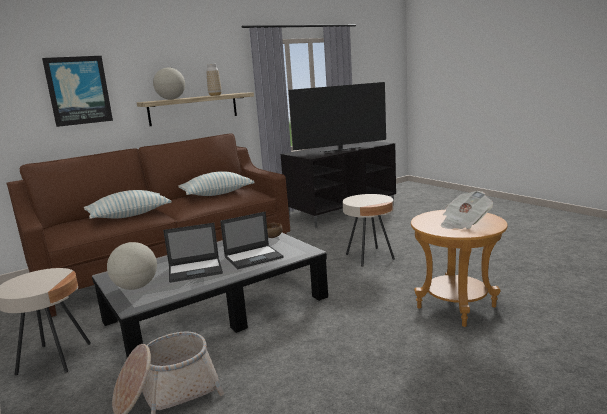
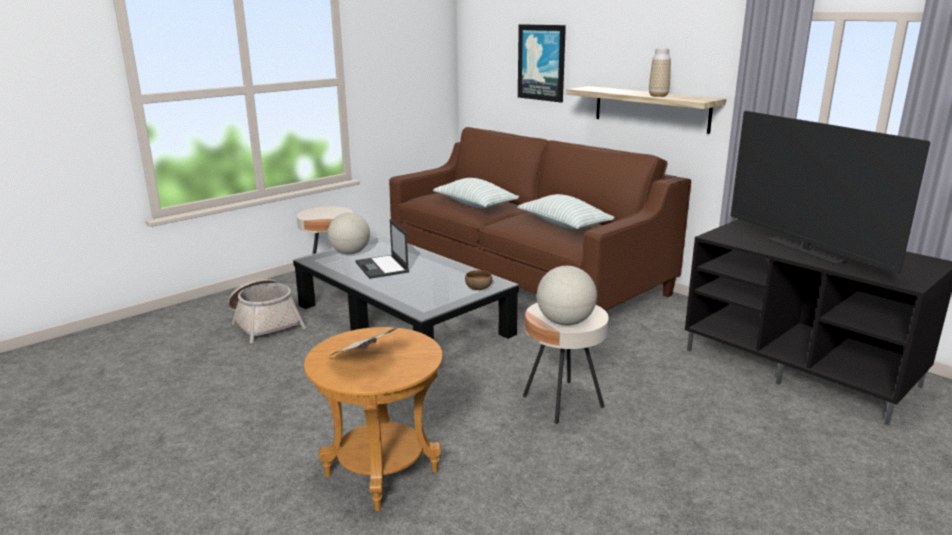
camera: 80 degrees right, 5 degrees up
globe [153,67,185,100] -> globe moved to [537,266,597,325]
laptop [220,211,284,269] -> none

